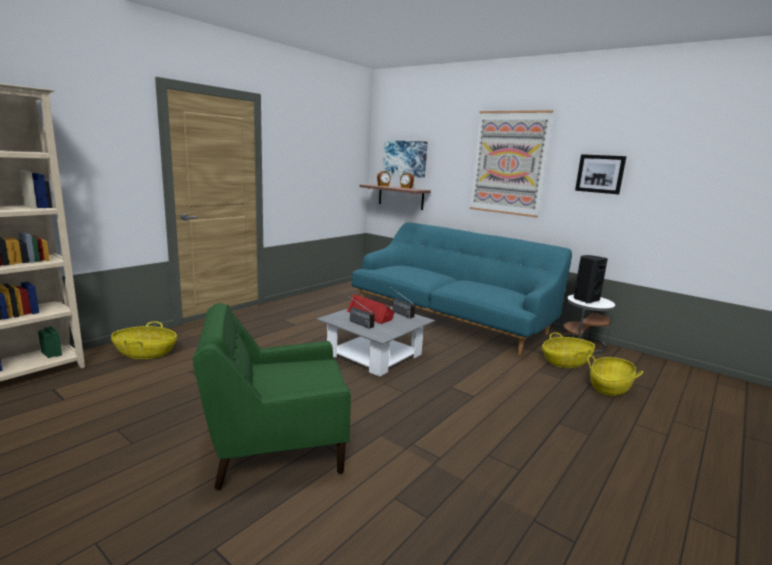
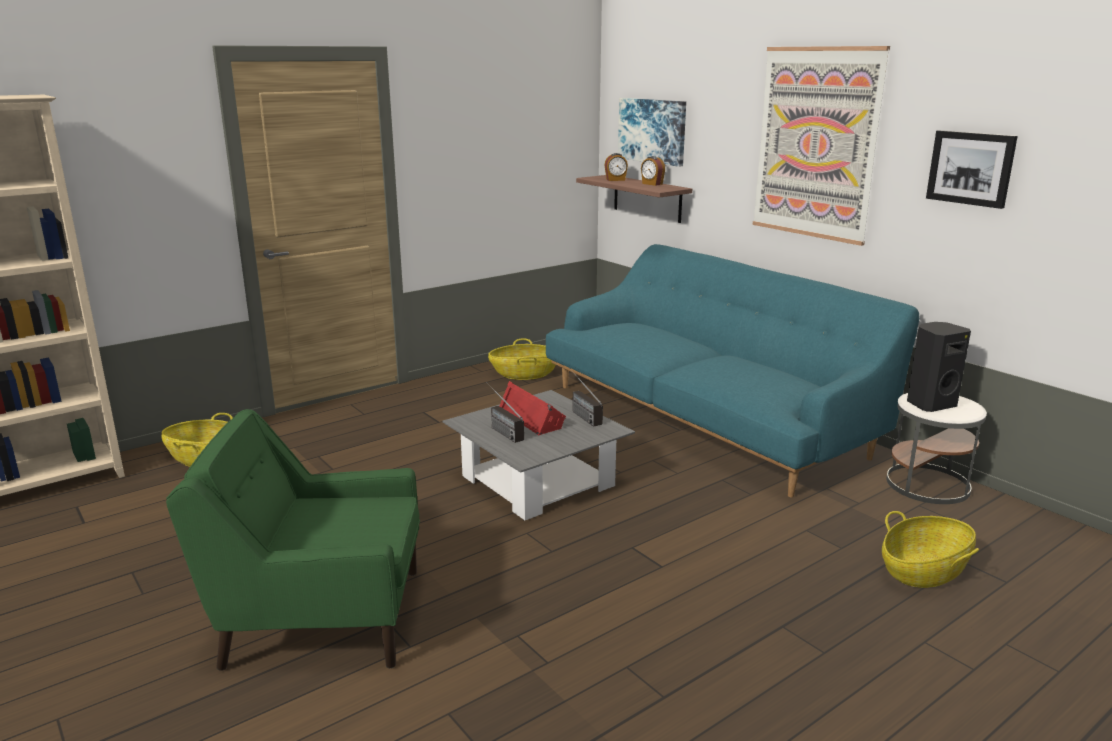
camera: 15 degrees right, 5 degrees up
basket [542,332,595,368] -> basket moved to [488,338,556,380]

